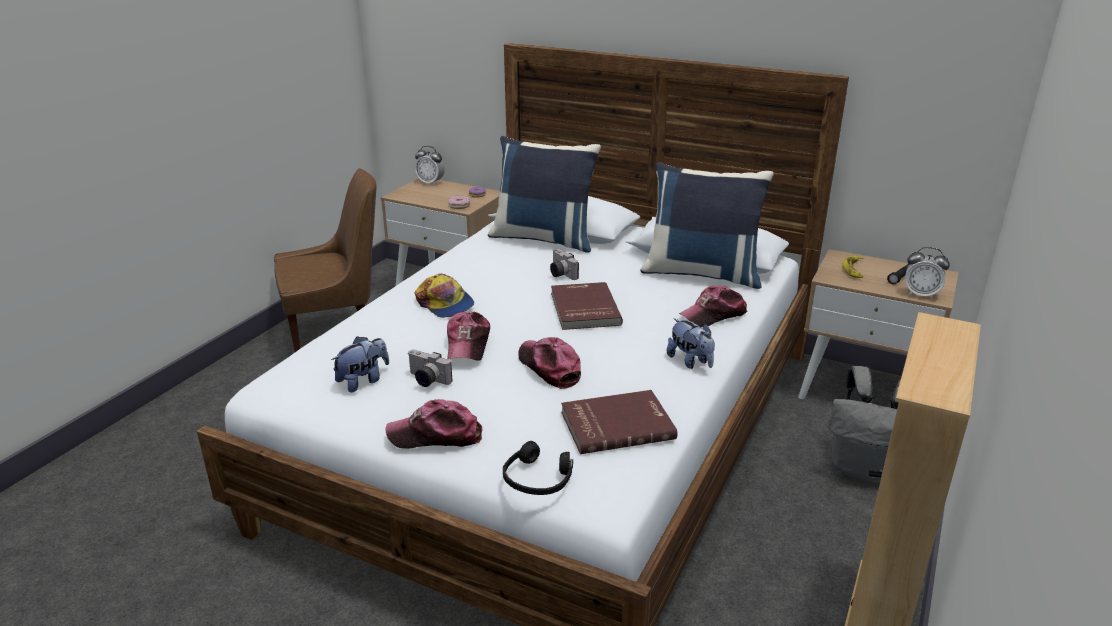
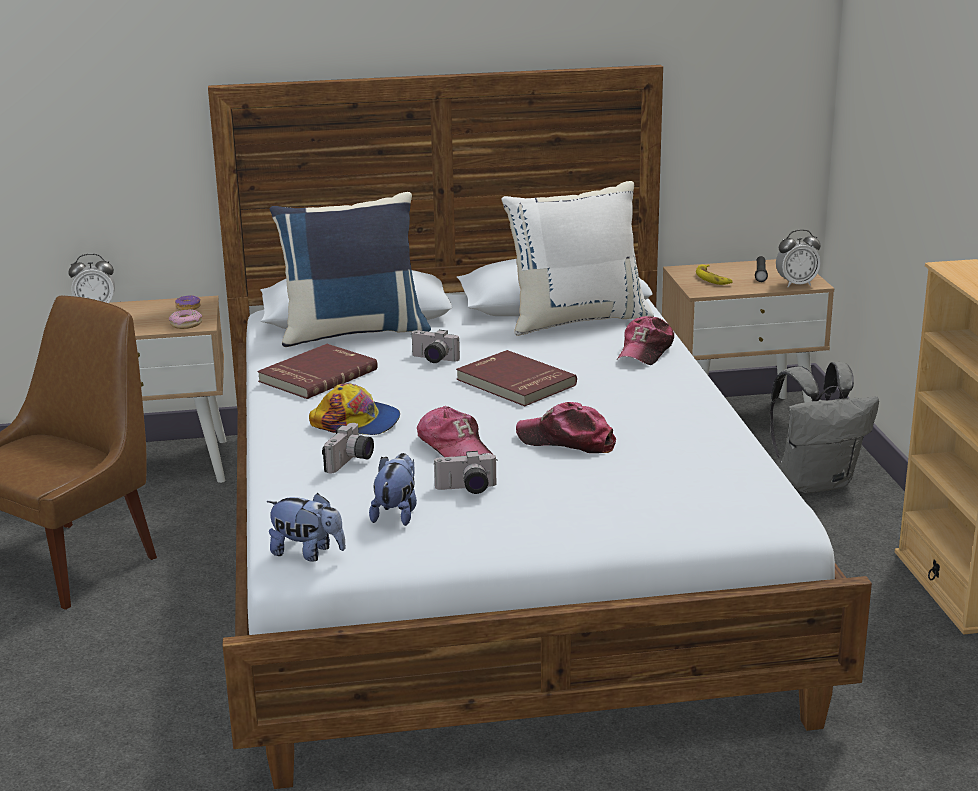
camera: 35 degrees left, 5 degrees down
cap [386,399,482,449] -> none
black headphones [503,441,573,495] -> none
red book [561,390,677,454] -> red book moved to [257,344,378,399]
blue pillow [640,162,774,289] -> white pillow [501,181,654,336]
plush toy [667,318,715,369] -> plush toy moved to [266,493,346,562]
none -> camera [322,423,374,473]

